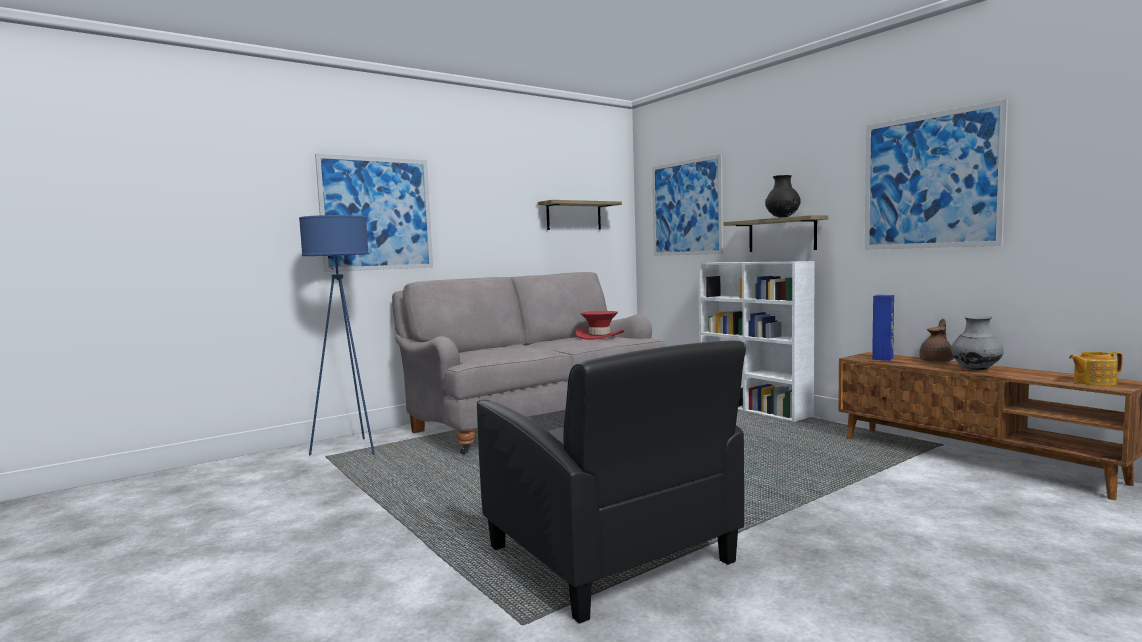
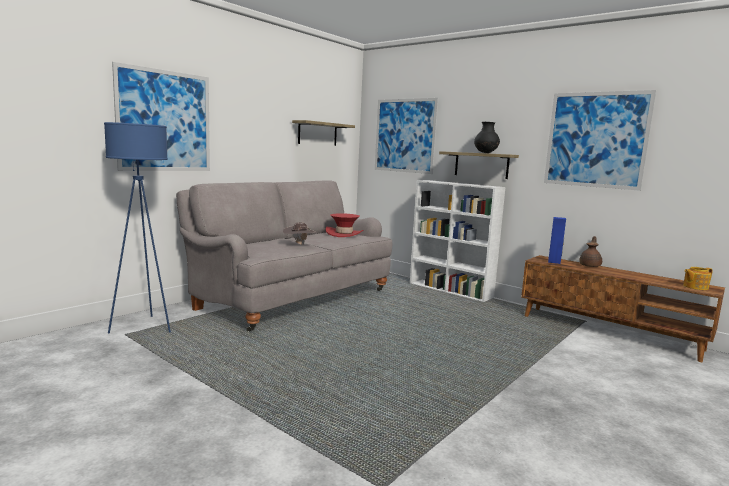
camera: 15 degrees left, 5 degrees up
black armchair [476,340,746,624] -> none
grey vase [951,316,1004,370] -> none
none -> brown hat [283,222,317,245]

